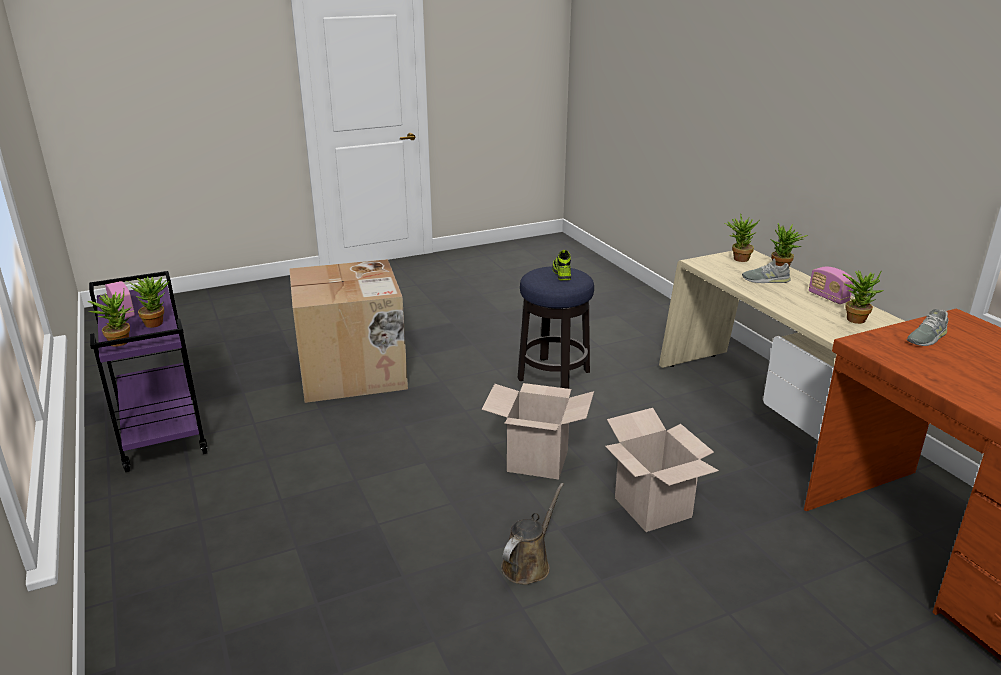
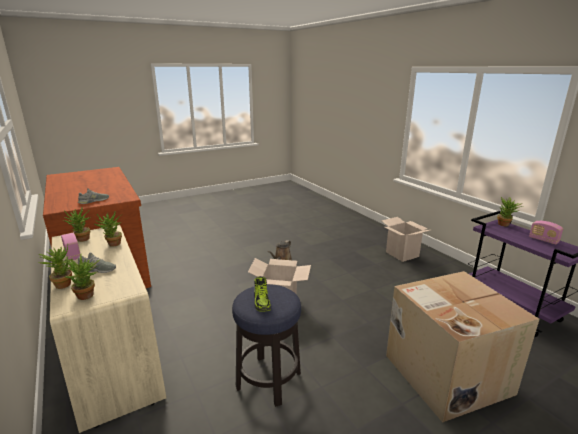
camera: 175 degrees right, 5 degrees down
potted plant [126,276,169,328] -> potted plant moved to [95,211,122,247]
cardboard box [605,408,719,532] -> cardboard box moved to [382,217,430,262]

